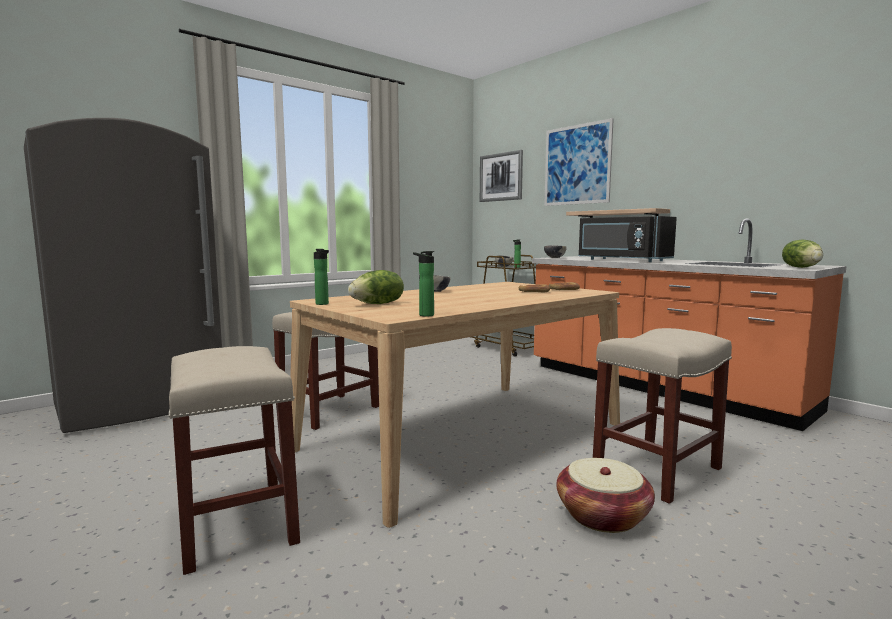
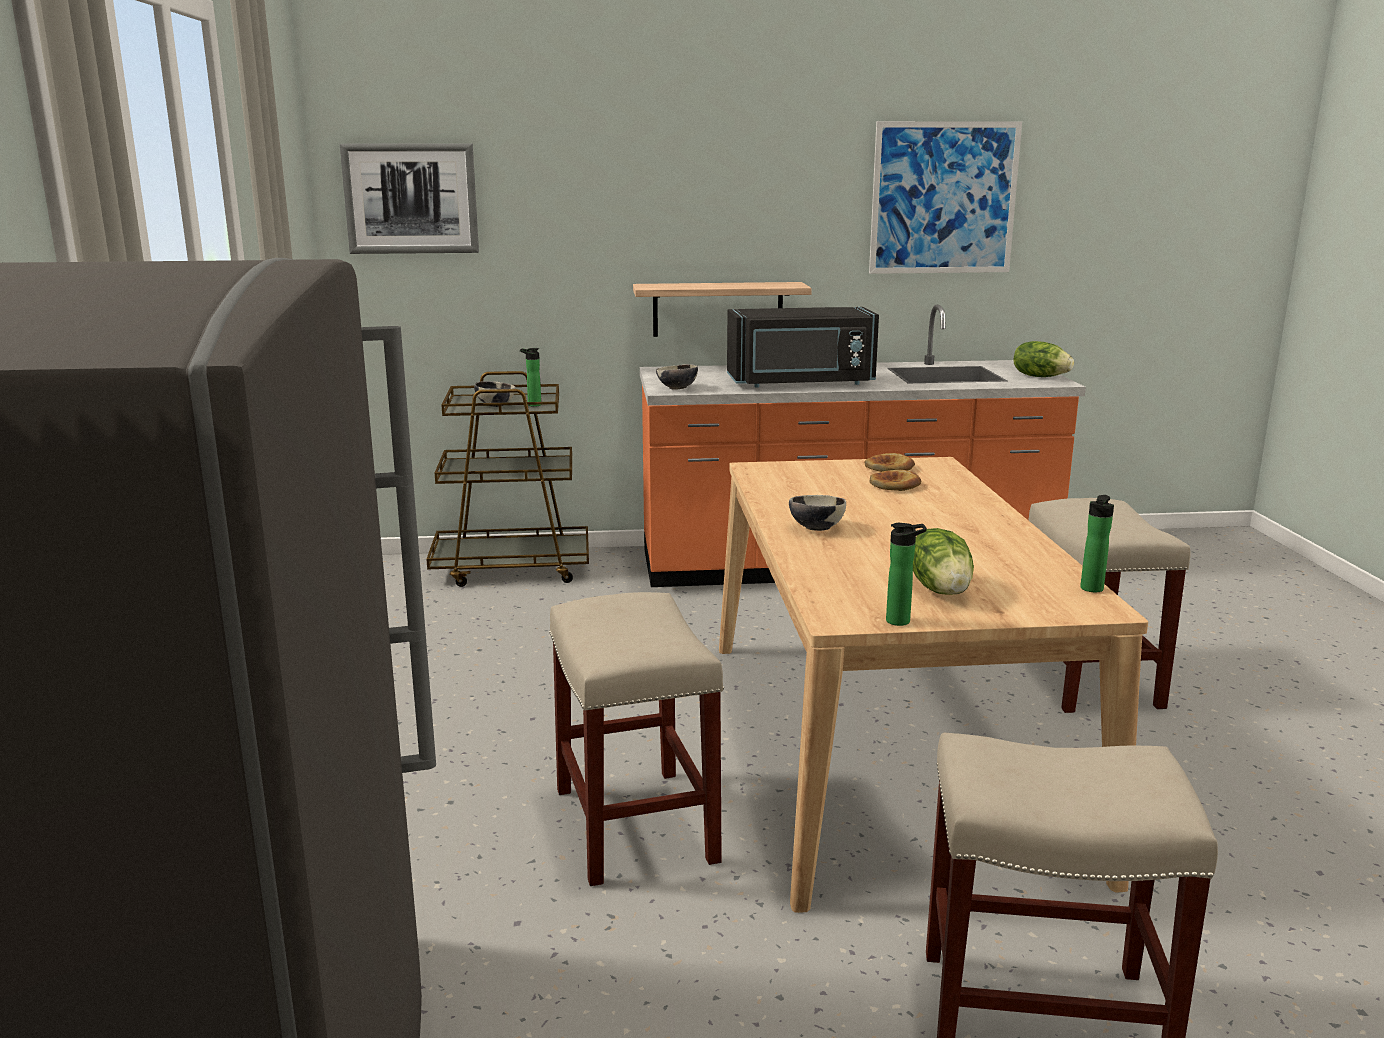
camera: 55 degrees left, 10 degrees up
picture [544,118,614,206] -> picture moved to [869,121,1022,274]
basket [557,458,655,533] -> none

